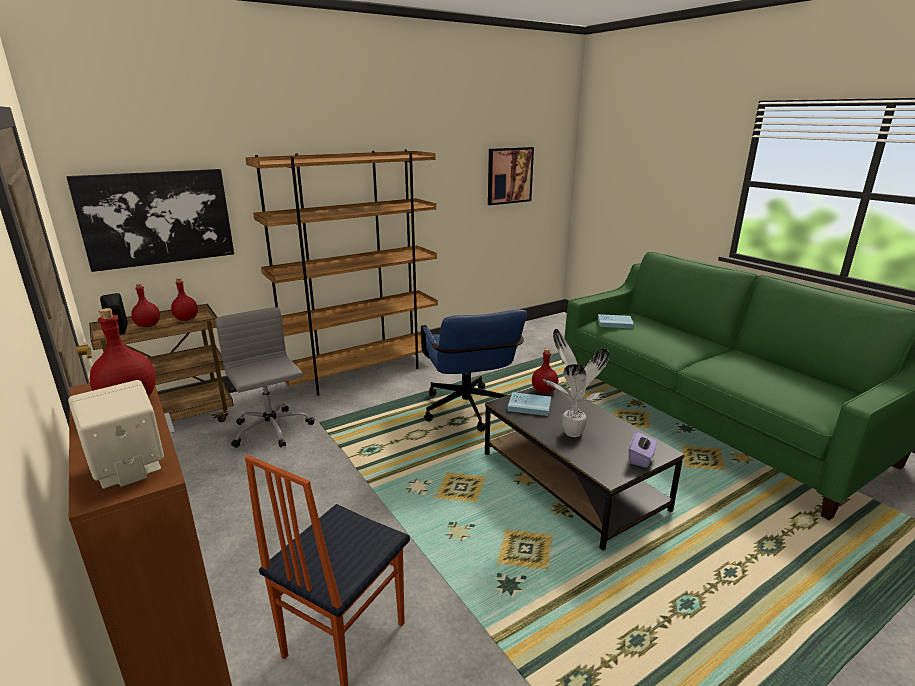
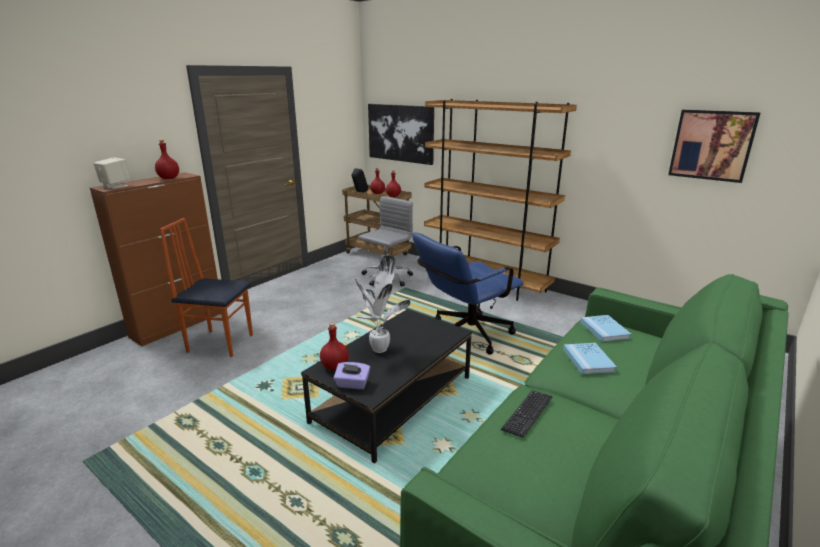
camera: 70 degrees right, 0 degrees up
blue book [507,392,551,416] -> blue book moved to [563,343,617,375]
red bottle [532,349,558,393] -> red bottle moved to [320,323,349,371]
none -> keyboard [501,390,553,438]

